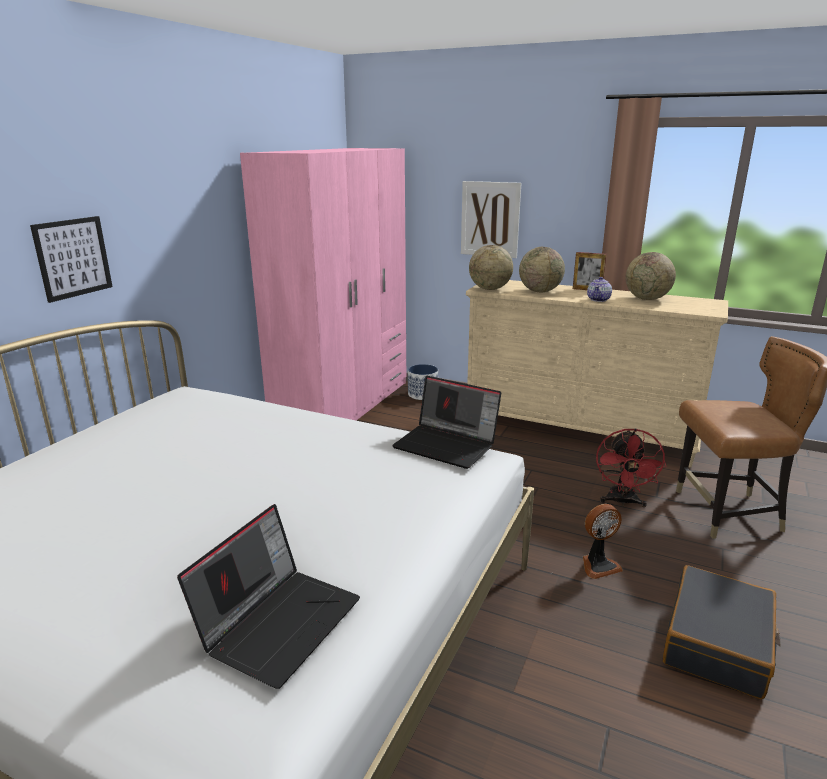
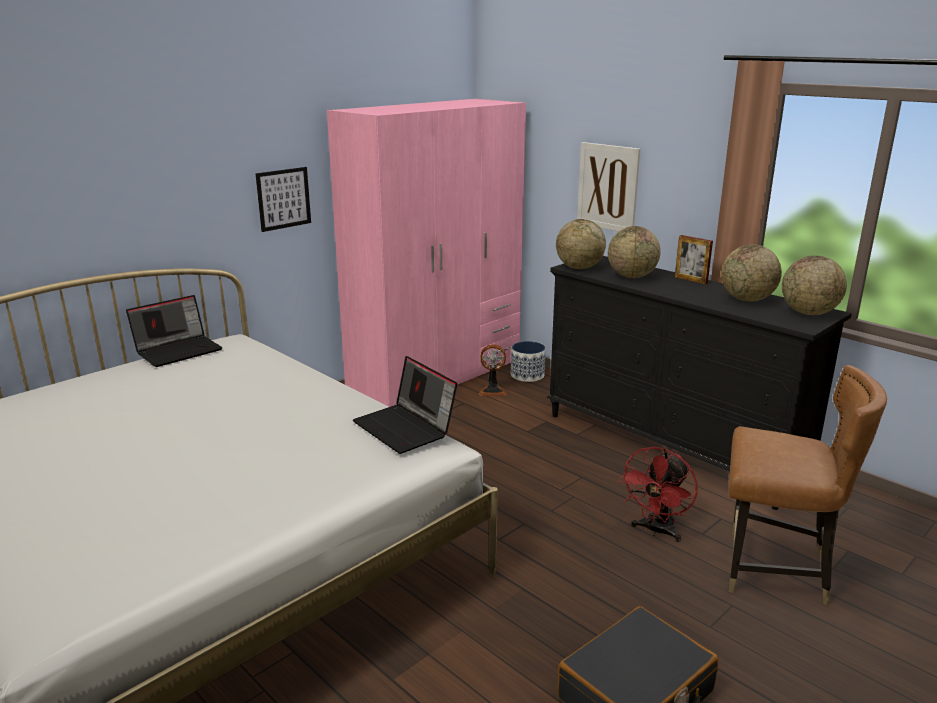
camera: 20 degrees right, 0 degrees up
picture [30,216,113,303] -> picture moved to [255,167,311,232]
laptop [177,504,360,689] -> laptop moved to [126,295,223,367]
beige dresser [466,280,728,467] -> black dresser [547,256,852,510]
fan [583,504,623,579] -> fan moved to [479,344,507,396]
teapot [587,277,612,302] -> none
none -> globe [782,256,847,315]

